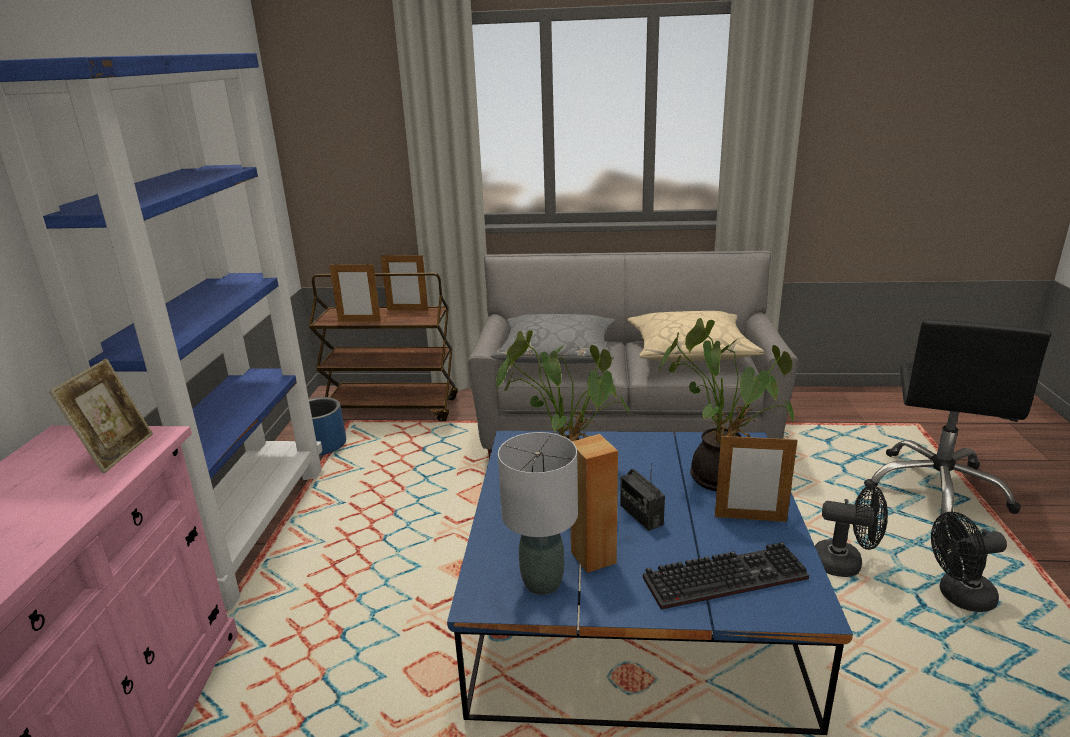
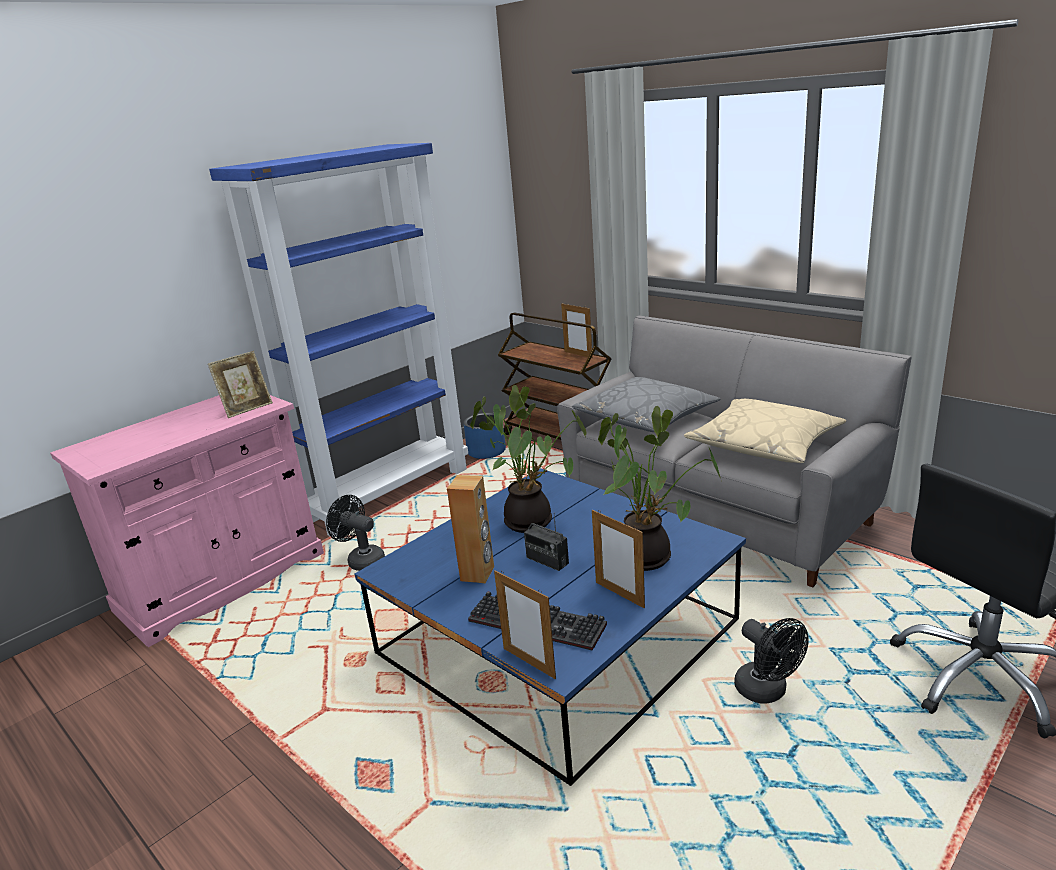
camera: 40 degrees right, 0 degrees up
picture frame [329,262,381,321] -> picture frame moved to [494,570,556,679]
grey table lamp [498,432,578,595] -> none
radio [620,463,665,531] -> radio turned 60 degrees counterclockwise [524,517,569,571]
black fan [931,511,1007,612] -> black fan moved to [326,495,385,571]

